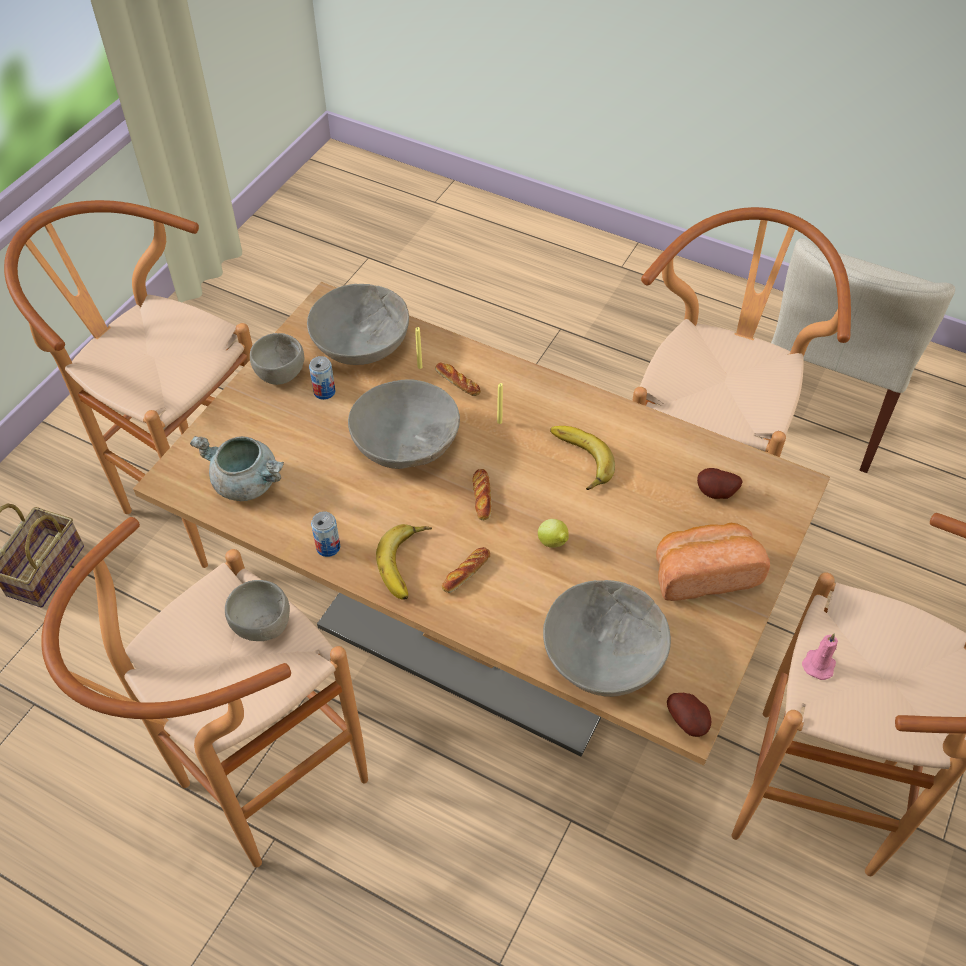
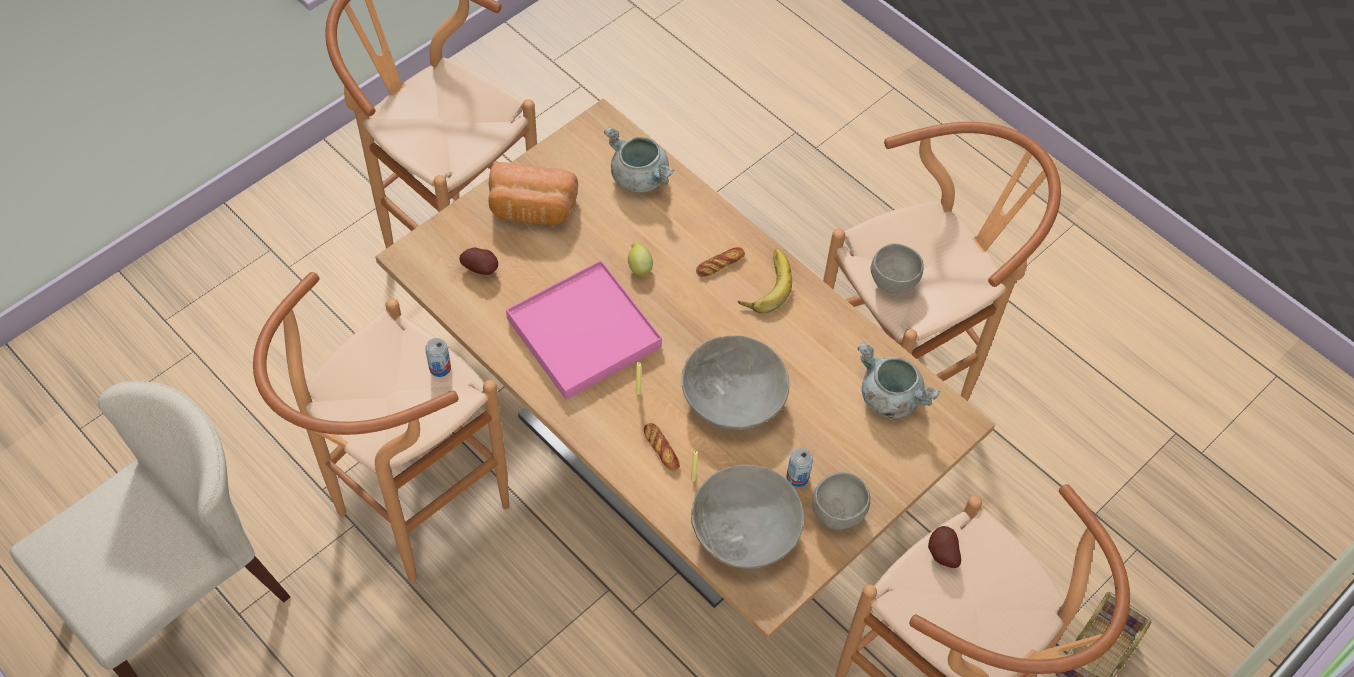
camera: 165 degrees left, 5 degrees up
can [311,511,340,557] -> can moved to [425,338,451,377]
bread [472,469,492,520] -> none
grey bowl [543,580,671,697] -> grey cooking pot [604,127,674,193]
banana [550,426,615,490] -> pink tray [506,260,662,400]
potato [667,693,711,737] -> potato moved to [928,526,961,568]
pink candle [802,633,838,680] -> none

